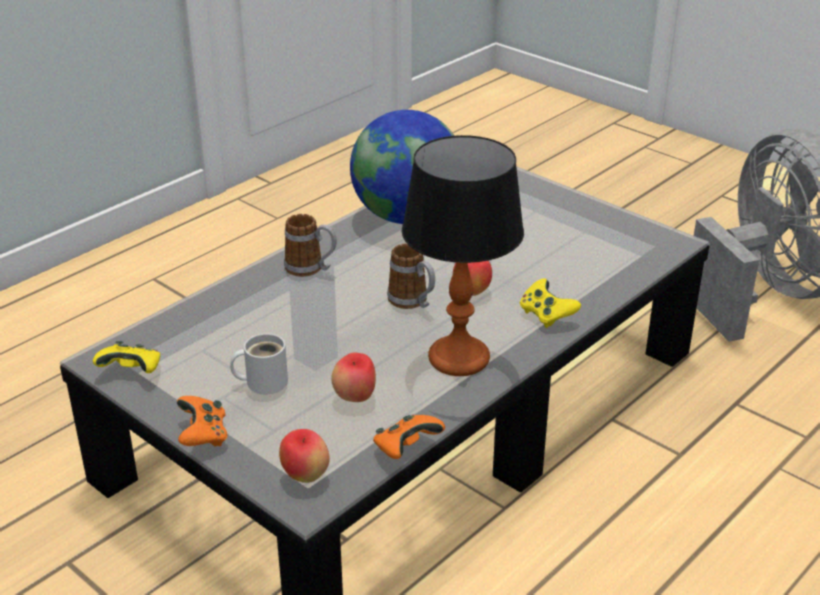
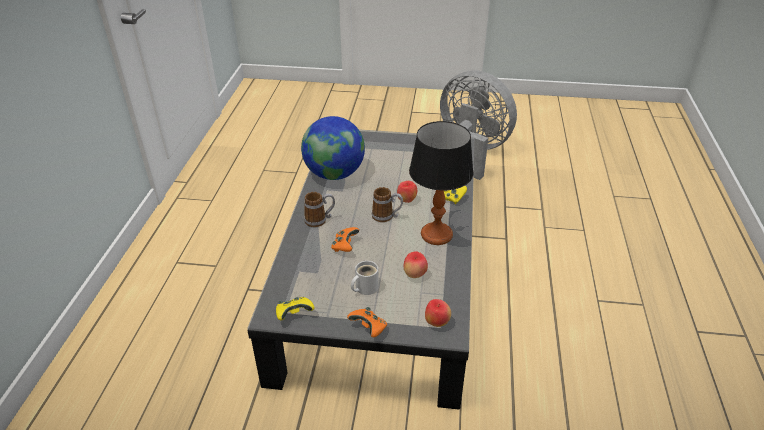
camera: 35 degrees left, 5 degrees up
orange game controller [373,415,445,459] -> orange game controller moved to [331,227,359,252]

